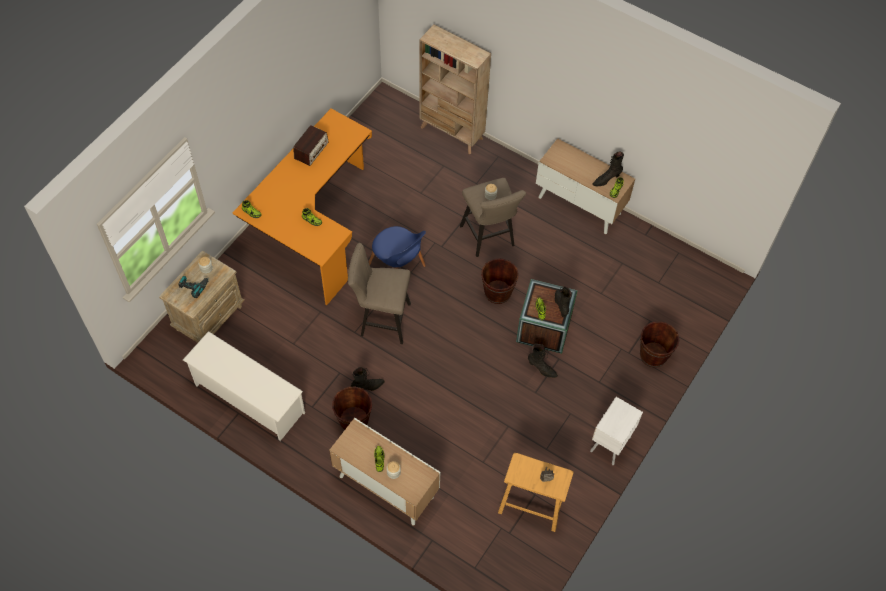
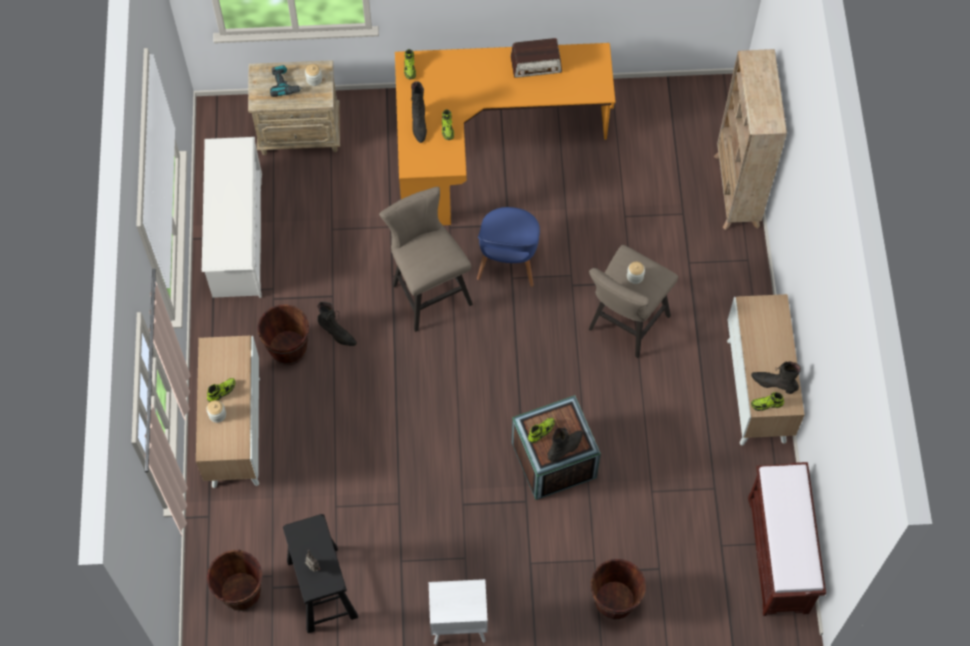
camera: 55 degrees right, 5 degrees up
brown bucket [481,258,519,304] -> brown bucket moved to [207,549,262,611]
beige stool [498,453,574,532] -> black stool [283,514,358,633]
black boot [528,344,558,378] -> black boot moved to [411,81,427,143]
none -> brown bench [748,462,826,616]

